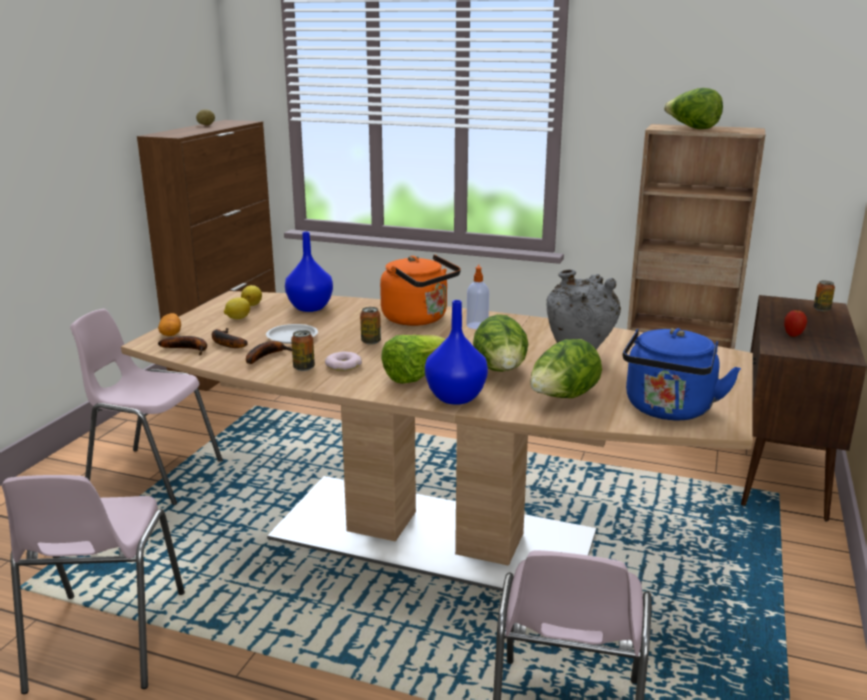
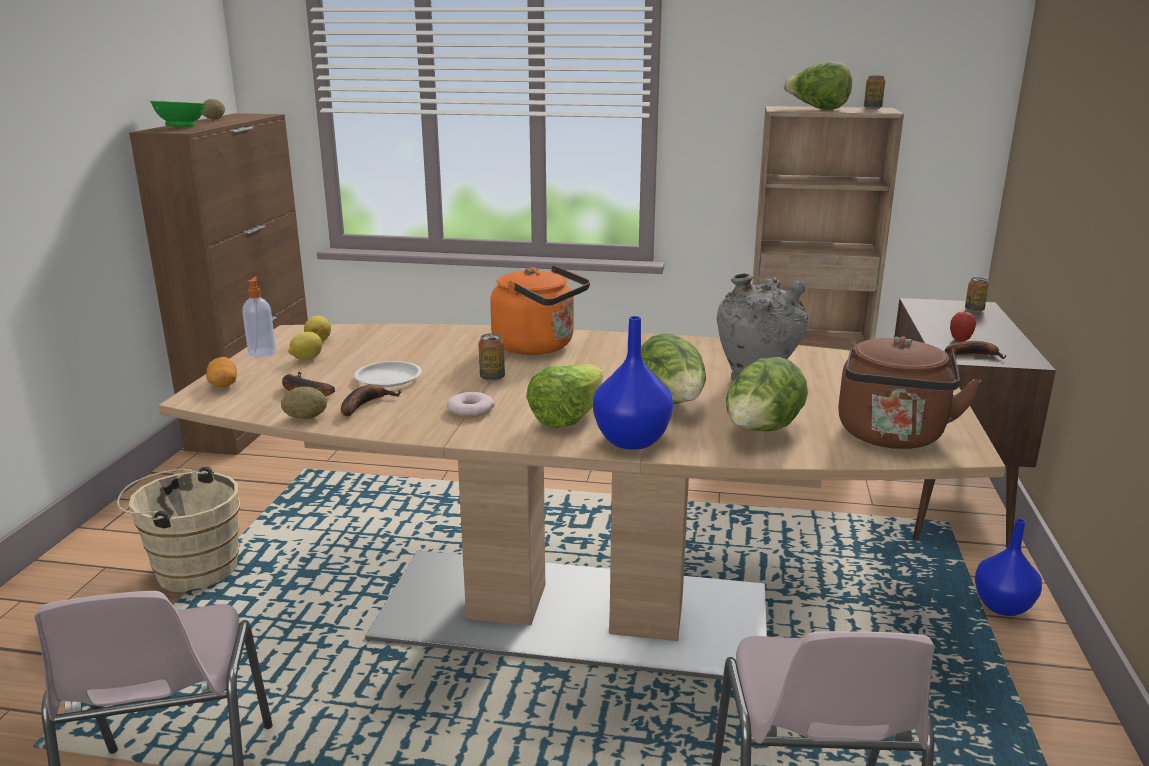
camera: 10 degrees left, 0 degrees up
pink chair [70,309,223,505] -> beige bucket [117,466,240,592]
banana [158,336,207,356] -> banana moved to [945,341,1007,359]
blue vase [285,231,333,312] -> blue vase moved to [975,519,1042,616]
can [291,330,315,371] -> can moved to [864,75,885,109]
soap dispenser [466,264,489,329] -> soap dispenser moved to [242,276,276,357]
blue kettle [623,328,741,421] -> brown kettle [838,336,982,449]
none -> green bowl [150,101,206,127]
none -> potato [281,387,327,419]

